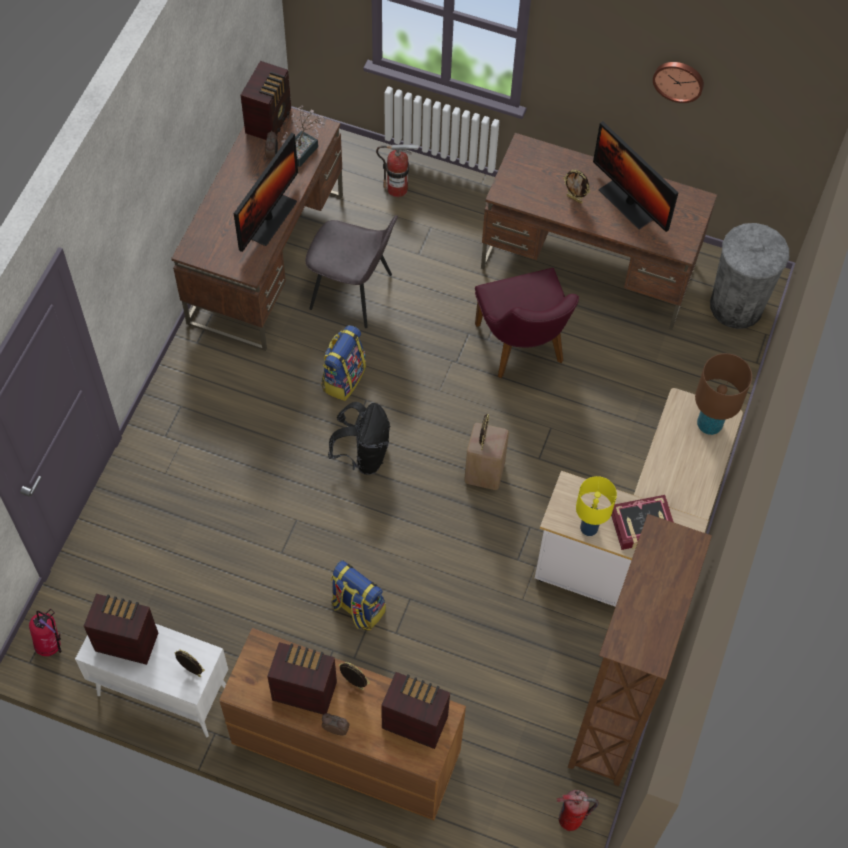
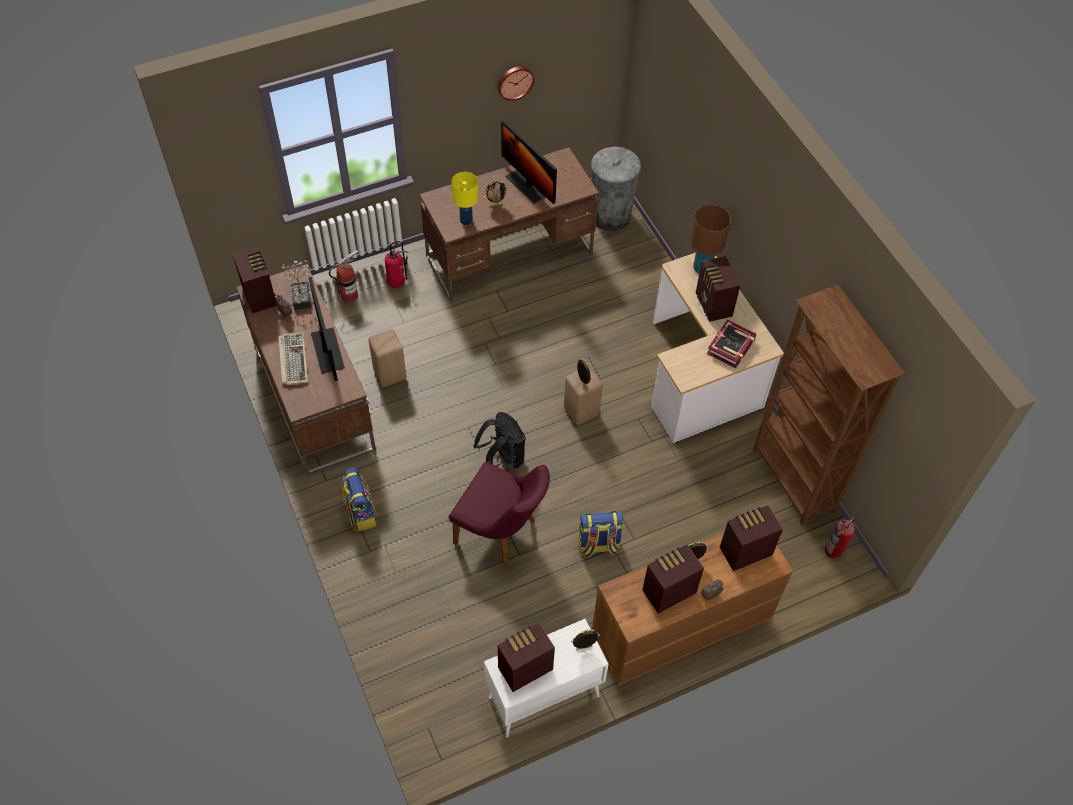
camera: 45 degrees left, 5 degrees down
fire extinguisher [29,609,62,656] -> fire extinguisher moved to [385,241,408,288]
grey chair [306,215,398,328] -> beige stool [368,329,406,387]
backpack [321,325,366,401] -> backpack moved to [342,467,377,532]
purple chair [475,268,579,378] -> purple chair moved to [449,461,550,566]
yellow table lamp [576,476,617,536] -> yellow table lamp moved to [452,172,478,225]
monitor [593,121,678,232] -> monitor turned 45 degrees clockwise [501,120,557,204]
none -> keyboard [278,332,308,385]
none -> radio [696,256,740,322]

